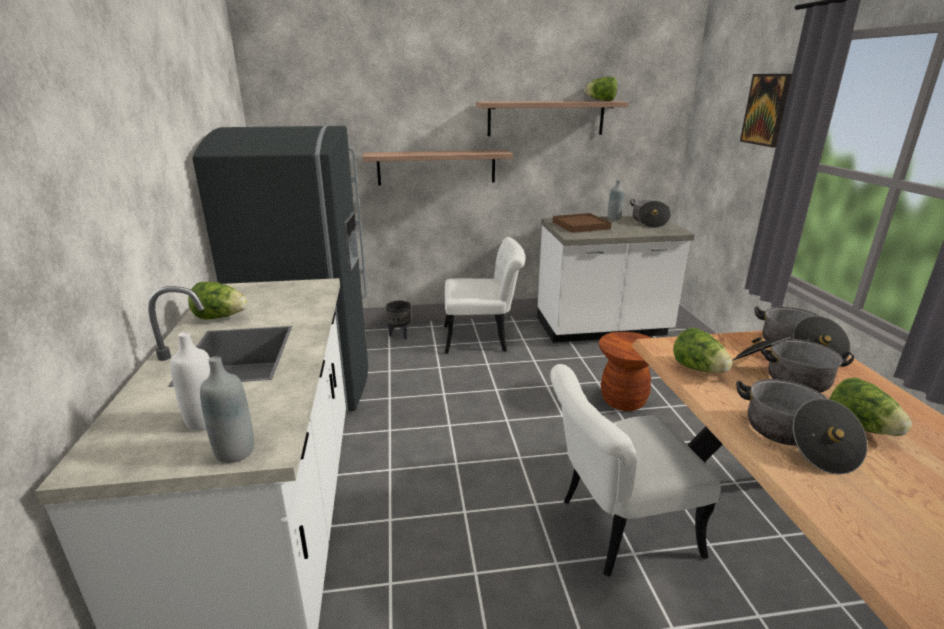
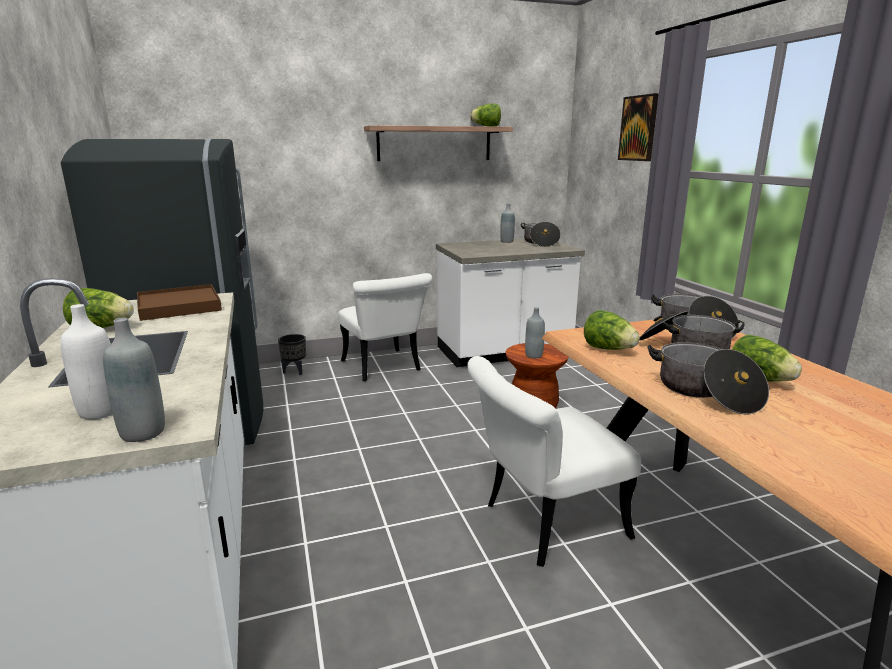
camera: 10 degrees left, 5 degrees down
shelf [362,150,513,186] -> none
white chair [444,237,525,354] -> white chair turned 75 degrees clockwise [338,273,432,381]
brown tray [553,213,611,233] -> brown tray moved to [137,284,222,321]
none -> grey bottle [525,307,545,358]

